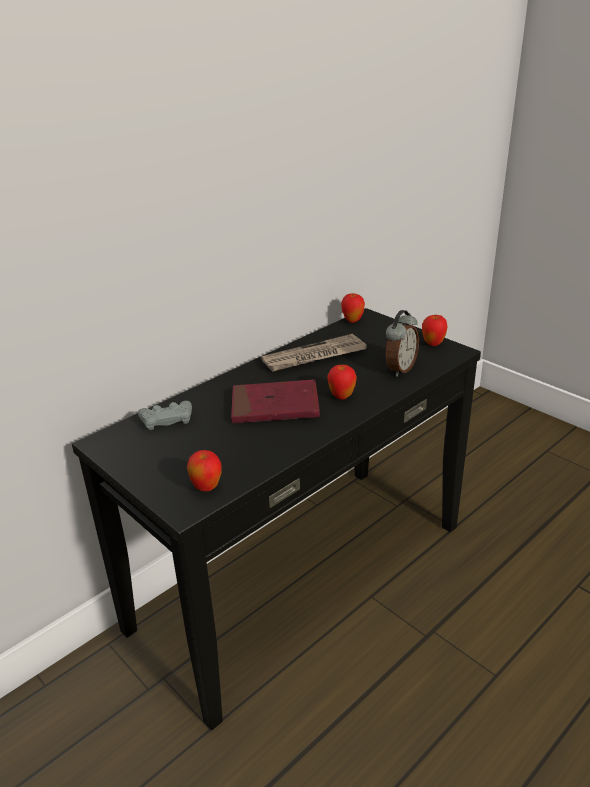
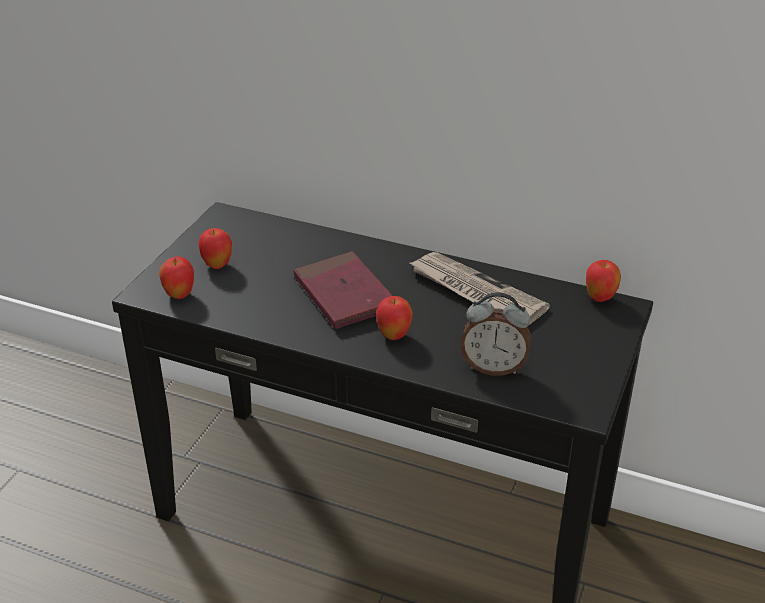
camera: 65 degrees right, 5 degrees up
grey game controller [138,401,192,430] -> none
apple [422,315,448,346] -> apple moved to [198,228,232,269]

